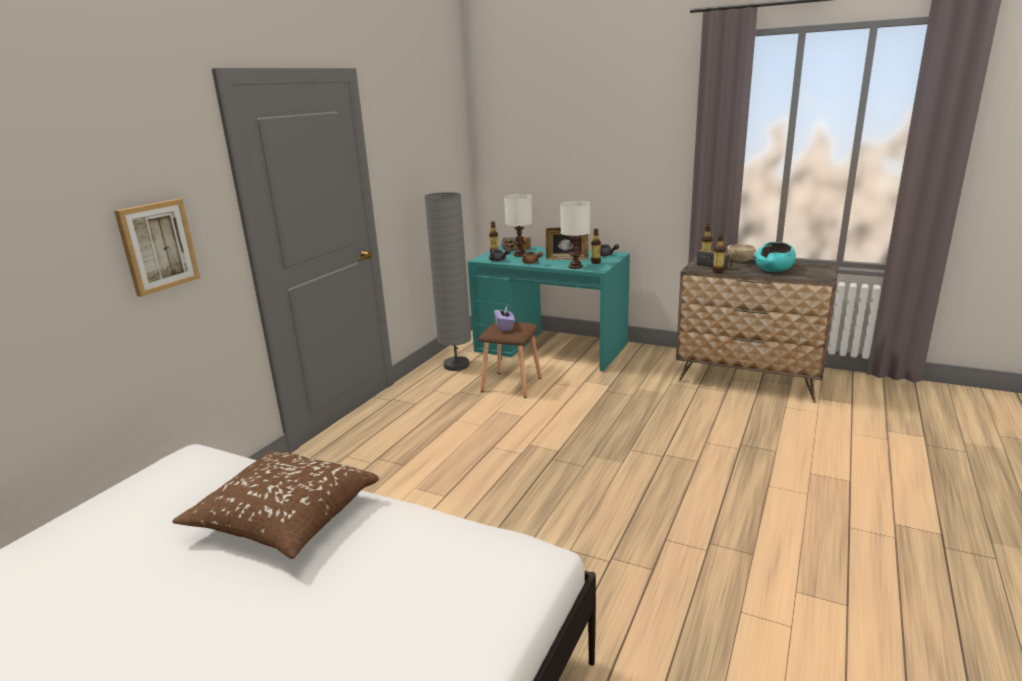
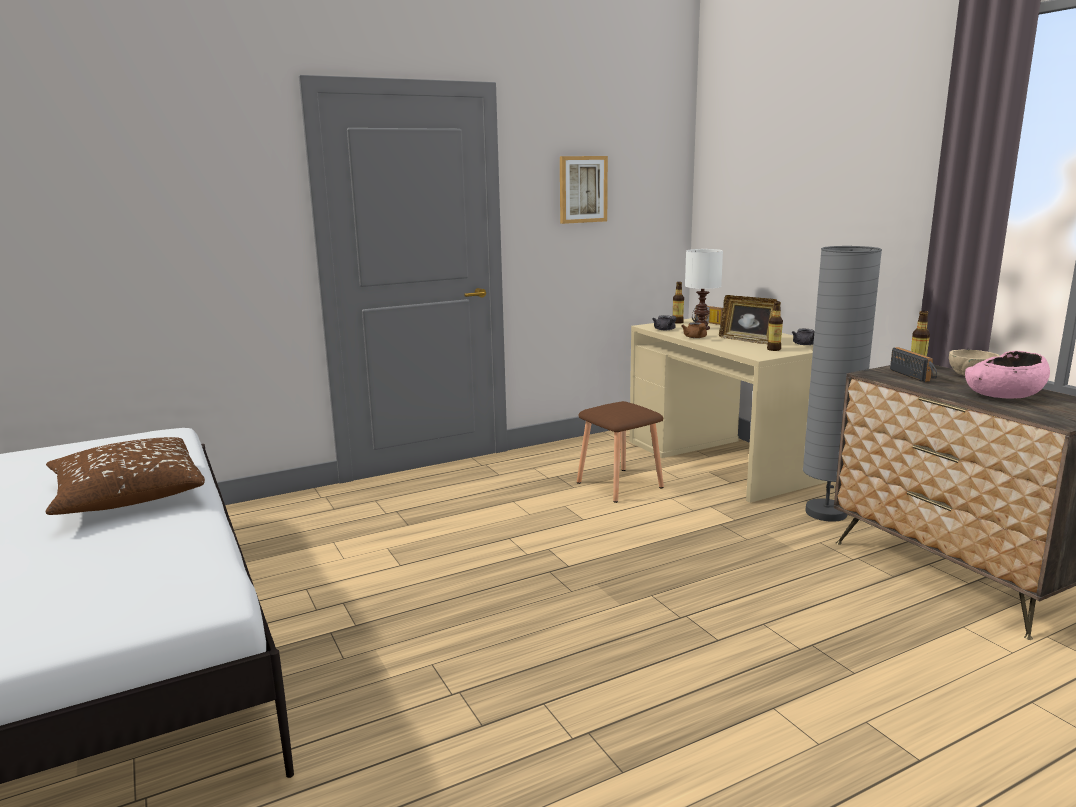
camera: 35 degrees right, 5 degrees down
picture [114,199,200,297] -> picture moved to [560,156,608,224]
grey floor lamp [424,192,471,371] -> grey floor lamp moved to [803,246,882,522]
turquoise desk [468,245,630,372] -> beige desk [630,318,827,503]
purple tissue box [494,306,515,331] -> none
white table lamp [560,201,590,269] -> none
bottle [712,234,725,273] -> none
turquoise bowl [755,242,796,272] -> pink bowl [965,351,1050,399]

